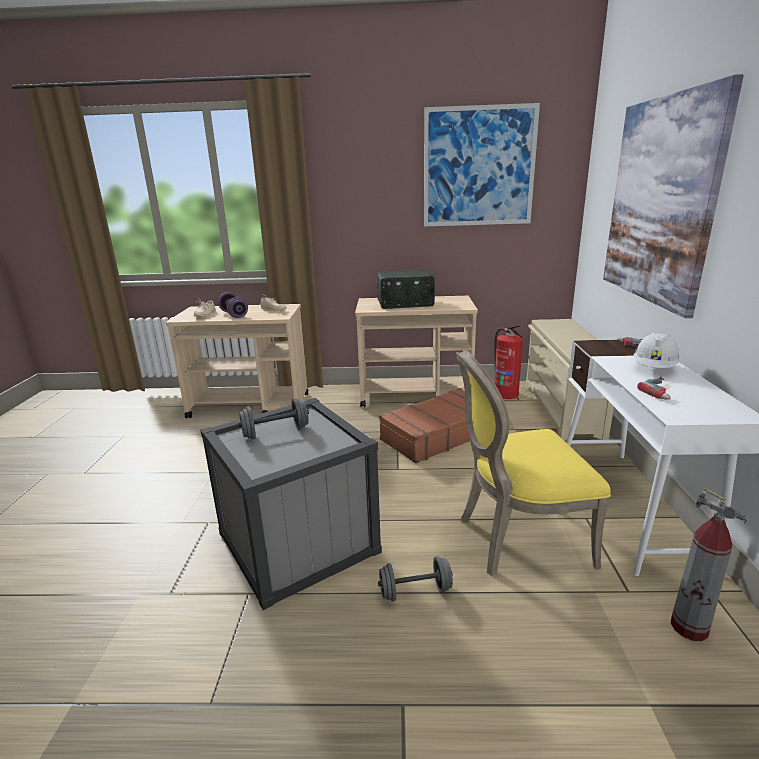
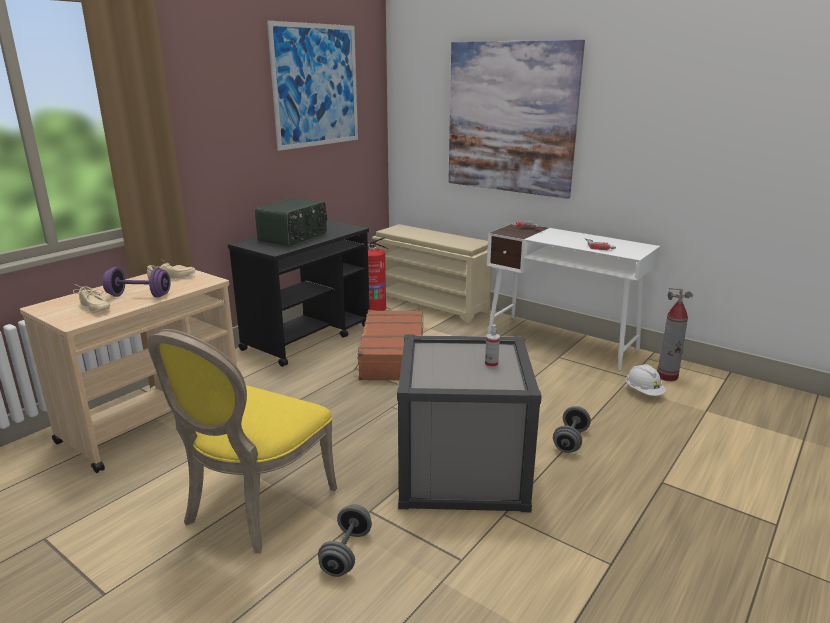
camera: 55 degrees left, 0 degrees up
grey dumbbell [238,398,309,439] -> grey dumbbell moved to [318,504,372,577]
beige cart [355,296,478,407] -> black cart [228,220,370,367]
yellow chair [456,350,611,576] -> yellow chair moved to [147,329,337,553]
white hard hat [634,333,680,368] -> white hard hat moved to [626,364,666,396]
none -> spray bottle [485,325,500,368]

